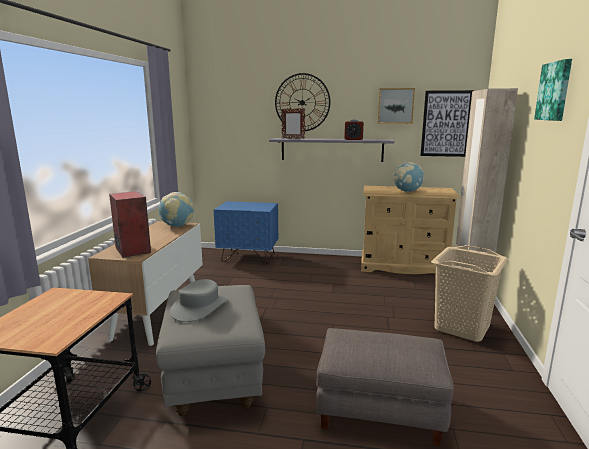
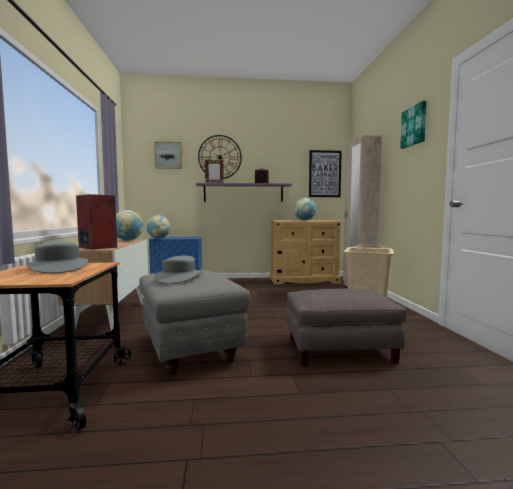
camera: 15 degrees left, 10 degrees down
picture [378,88,415,124] -> picture moved to [154,141,182,169]
none -> grey hat [26,241,88,273]
none -> globe [146,215,170,239]

